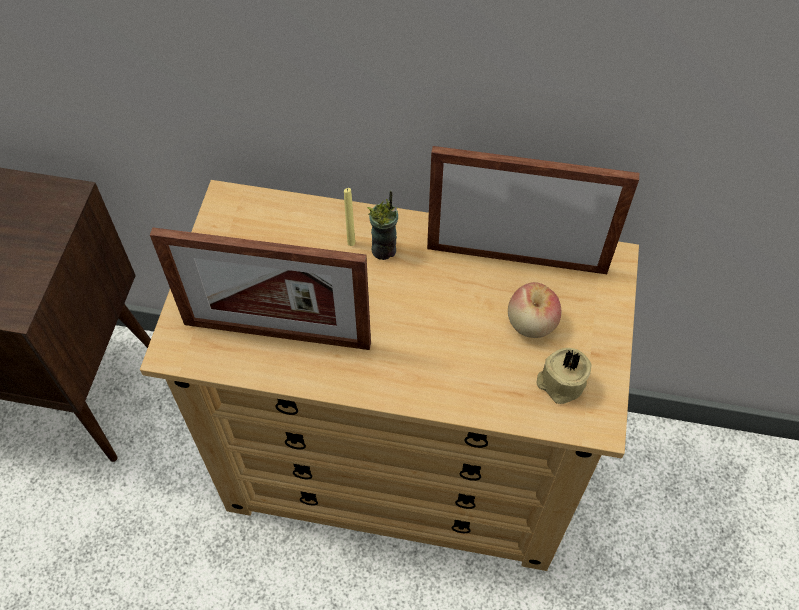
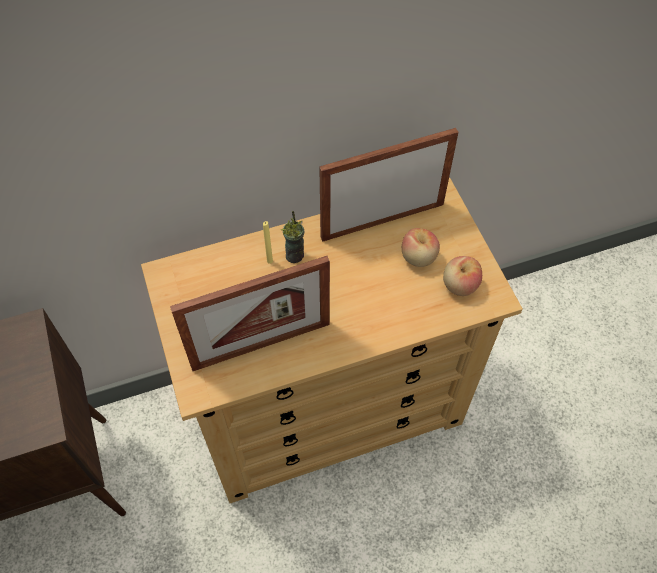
camera: 30 degrees left, 0 degrees up
beige candle [536,348,592,404] -> apple [443,256,482,296]

